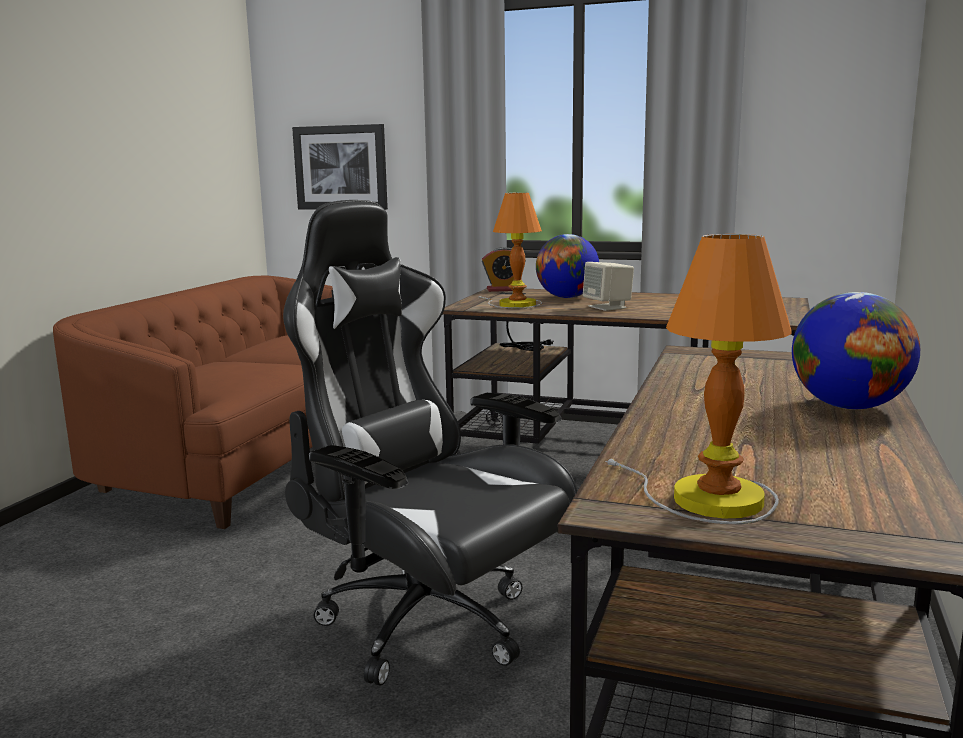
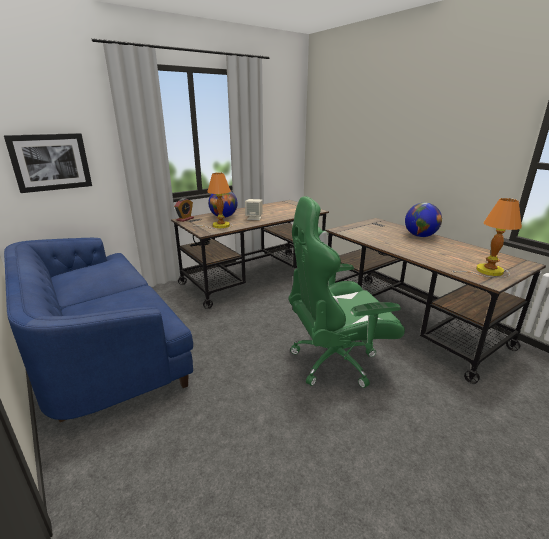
camera: 55 degrees left, 10 degrees up
brown sofa [53,276,333,529] -> blue sofa [4,238,193,422]
black office chair [283,200,577,686] -> green office chair [289,196,405,388]

